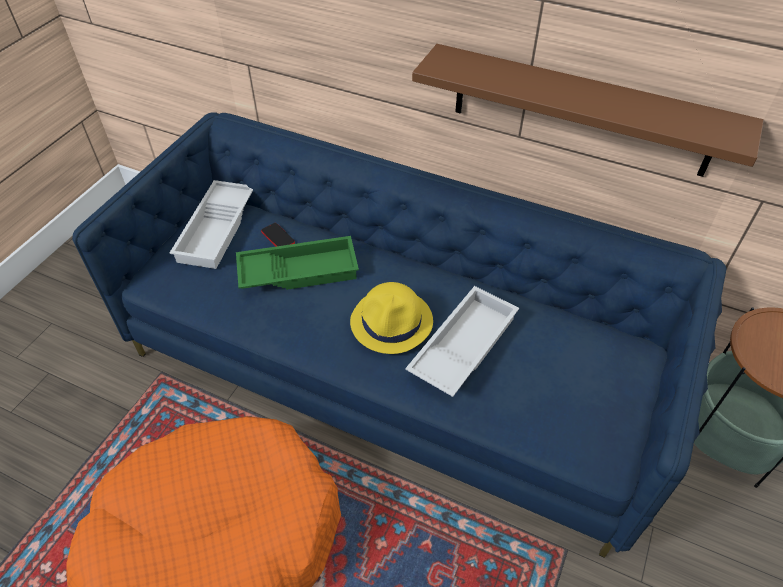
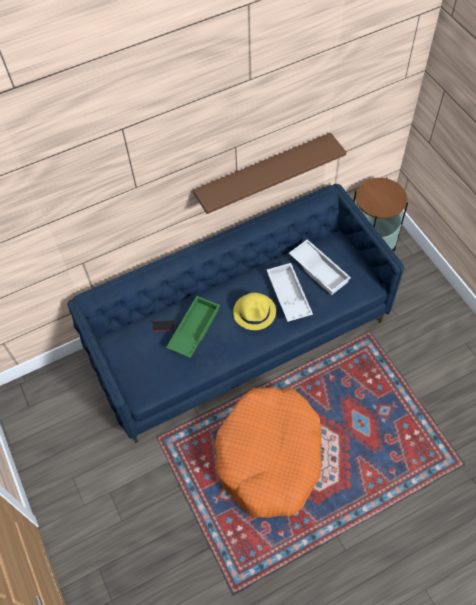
camera: 50 degrees left, 10 degrees up
white tray [170,180,253,269] -> white tray moved to [289,239,351,295]

